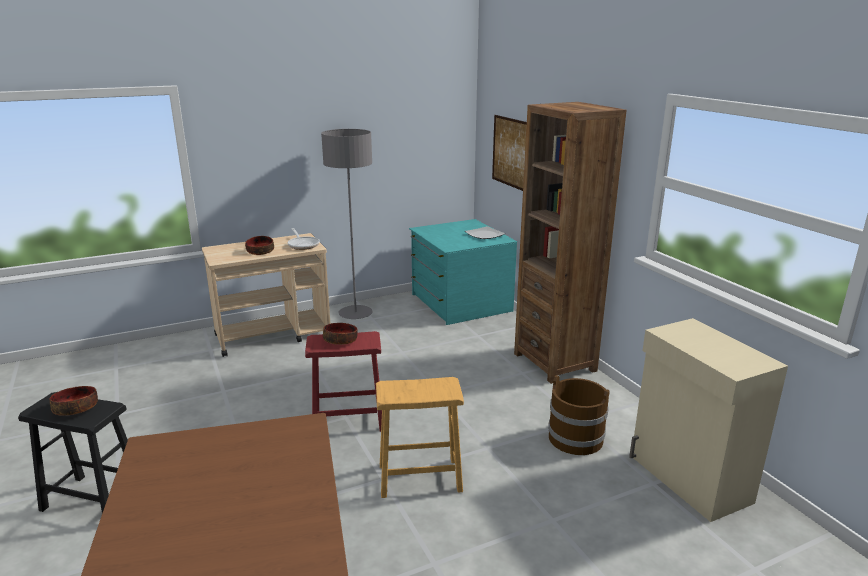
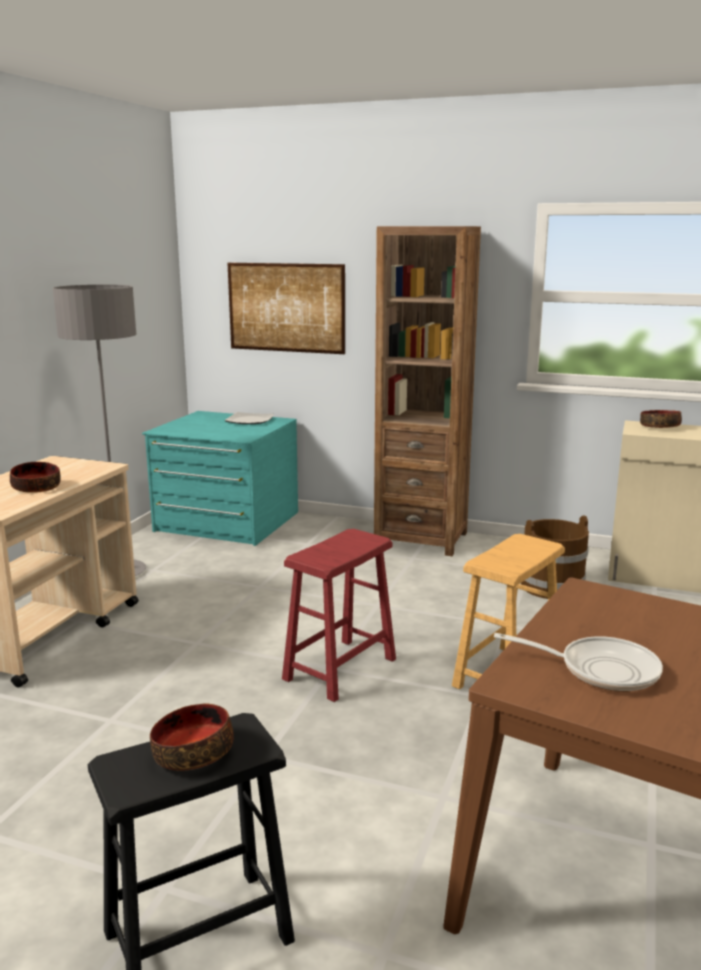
camera: 45 degrees left, 5 degrees down
frying pan [288,228,320,250] -> frying pan moved to [494,633,663,691]
bowl [323,323,358,345] -> bowl moved to [640,410,682,428]

